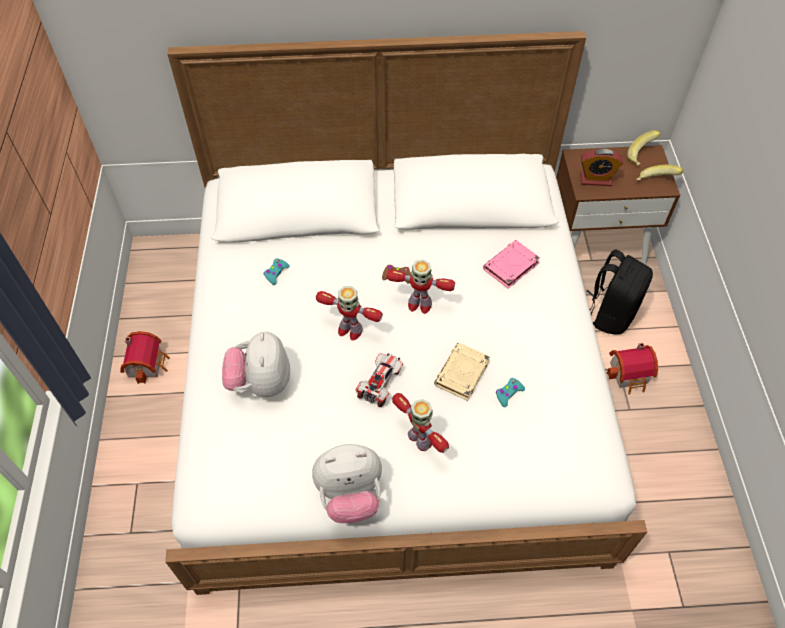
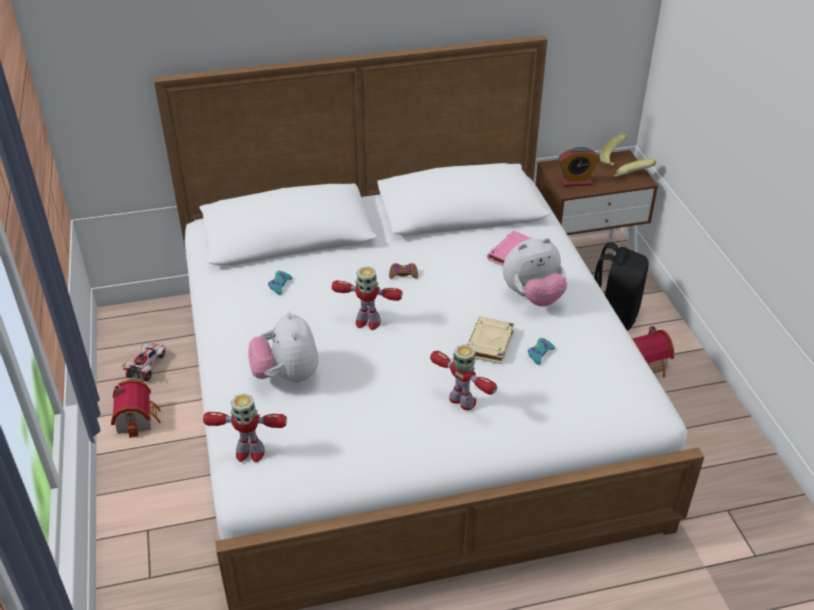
camera: 10 degrees left, 15 degrees down
plush toy [312,444,382,523] -> plush toy moved to [503,238,567,307]
toy car [355,353,403,407] -> toy car moved to [122,343,165,381]
toy robot [387,260,455,314] -> toy robot moved to [203,393,287,463]

